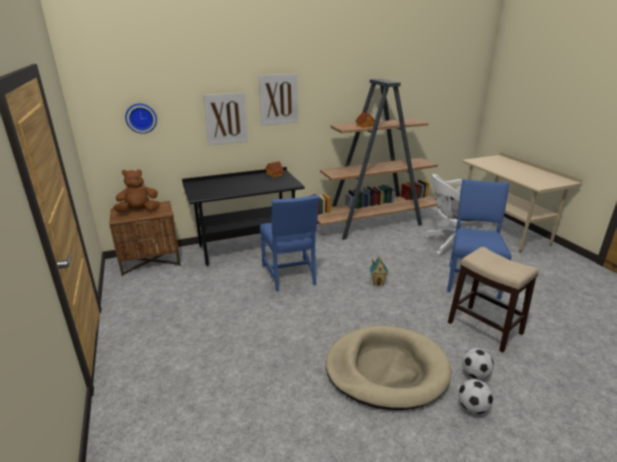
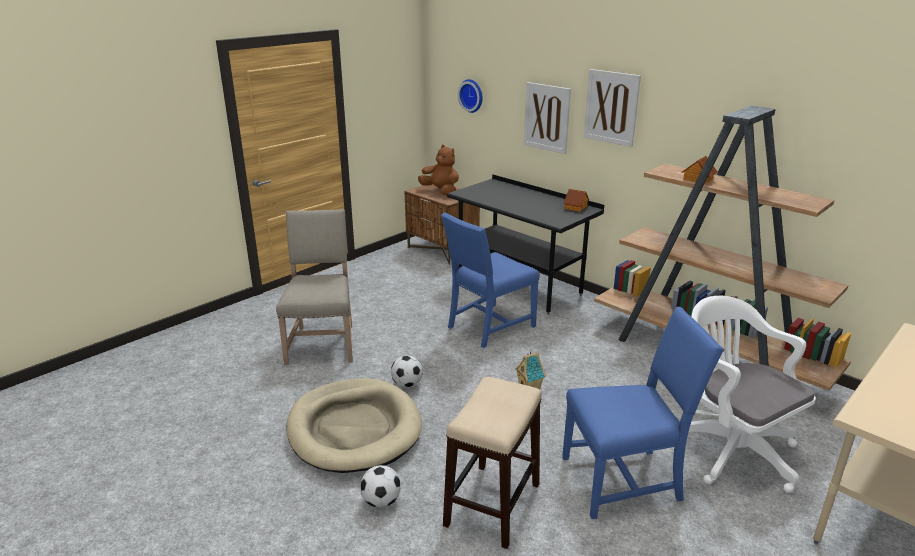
camera: 65 degrees right, 0 degrees up
football [459,379,493,414] -> football moved to [391,355,423,387]
none -> beige chair [276,209,353,365]

